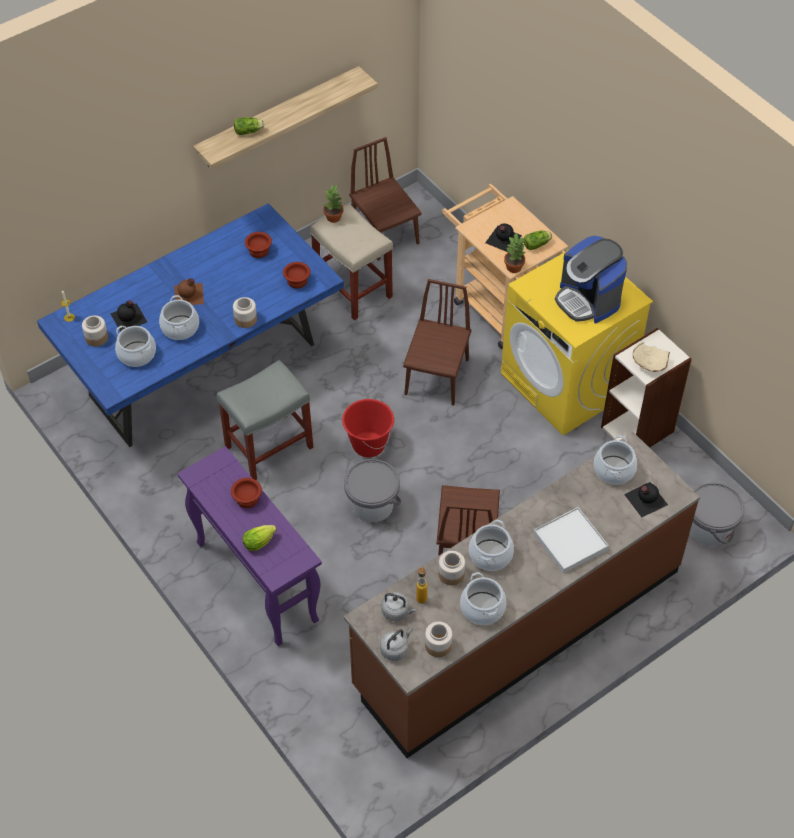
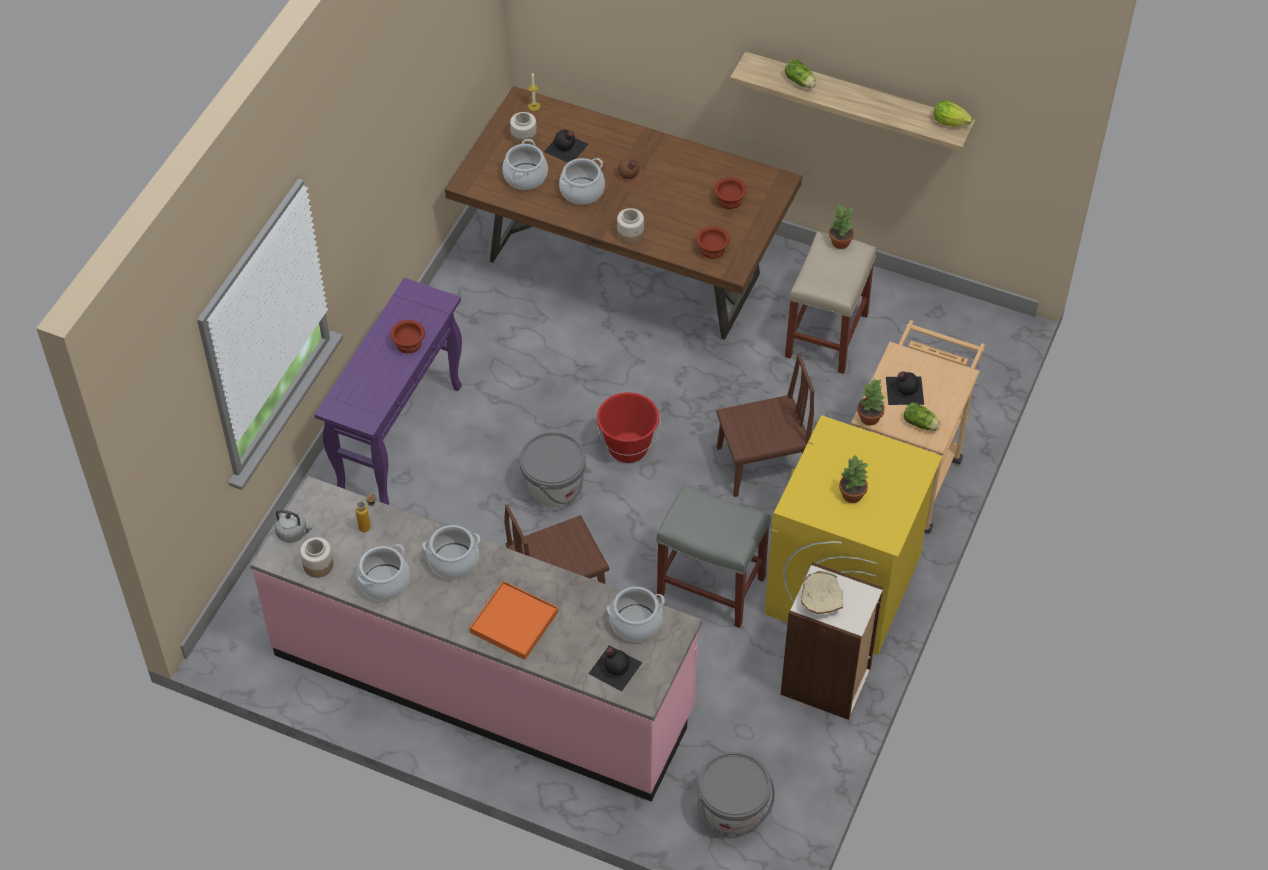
camera: 60 degrees right, 0 degrees up
blue dining table [37,203,344,447] -> brown dining table [445,86,802,340]
grey stool [217,360,313,480] -> grey stool moved to [656,483,771,628]
lettuce [243,525,277,551] -> lettuce moved to [933,100,973,127]
brown counter [344,432,700,758] -> pink counter [251,476,702,802]
brown chair [349,137,422,261] -> none
grey kettle [381,592,416,621] -> none
jar [438,551,465,585] -> none
white tray [534,507,609,573] -> orange tray [470,581,558,660]
coffee machine [555,236,627,323] -> potted plant [839,455,869,503]

